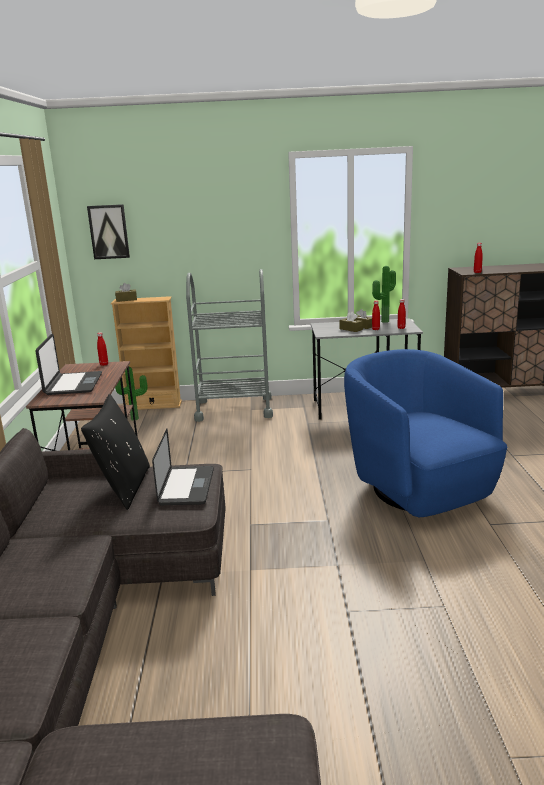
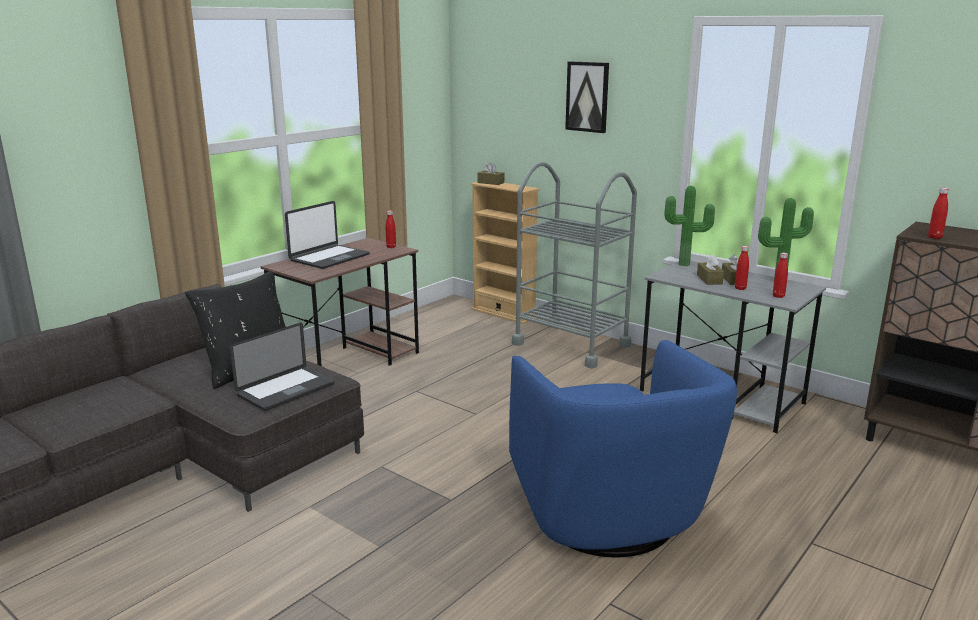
camera: 40 degrees right, 0 degrees up
picture [87,204,130,259] -> picture moved to [565,61,609,133]
potted plant [115,367,148,421] -> potted plant moved to [664,186,715,266]
blue armchair [344,349,508,517] -> blue armchair turned 150 degrees clockwise [509,340,737,557]

